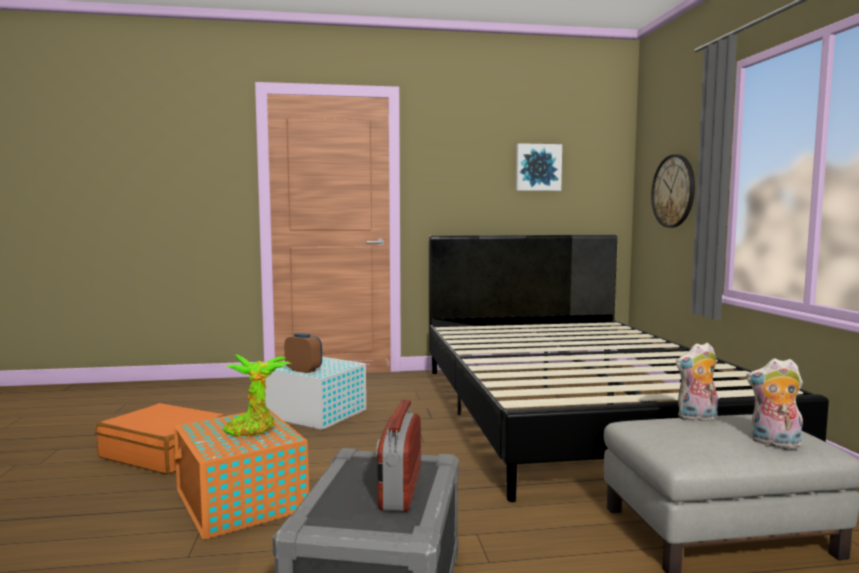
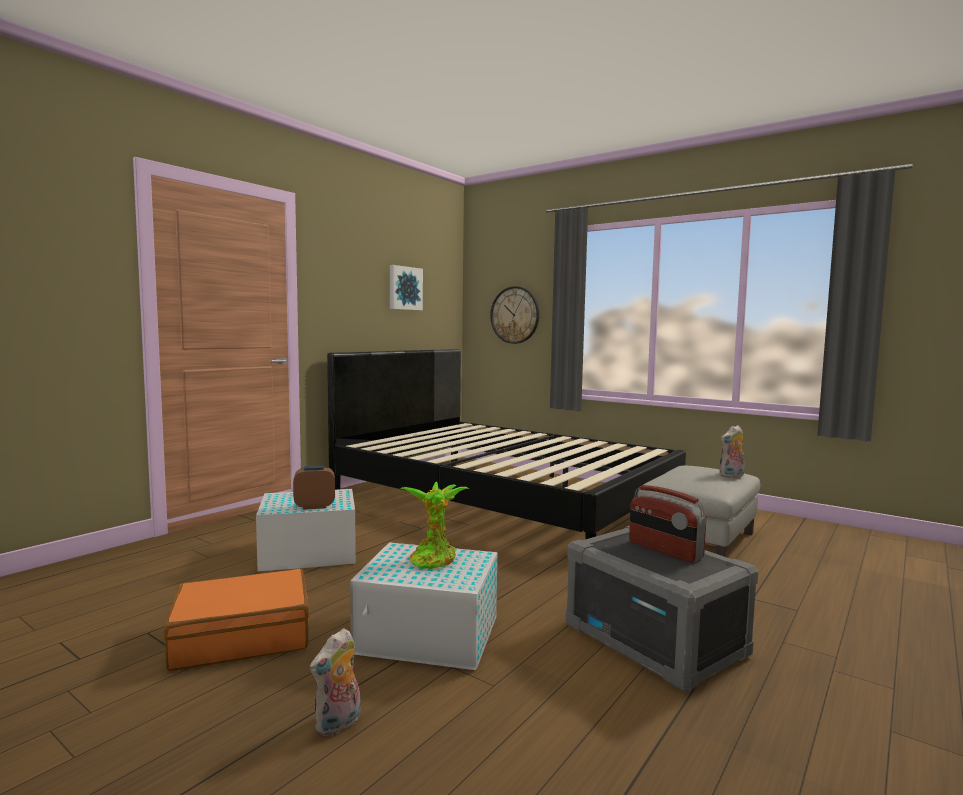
camera: 45 degrees left, 0 degrees up
orange storage box [173,408,309,539] -> white storage box [350,542,497,670]
plush toy [676,342,718,421] -> plush toy moved to [310,628,363,736]

